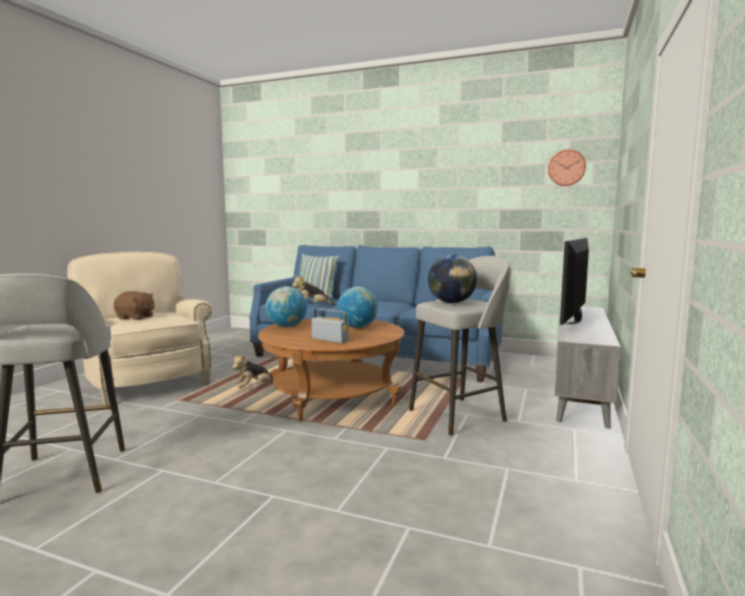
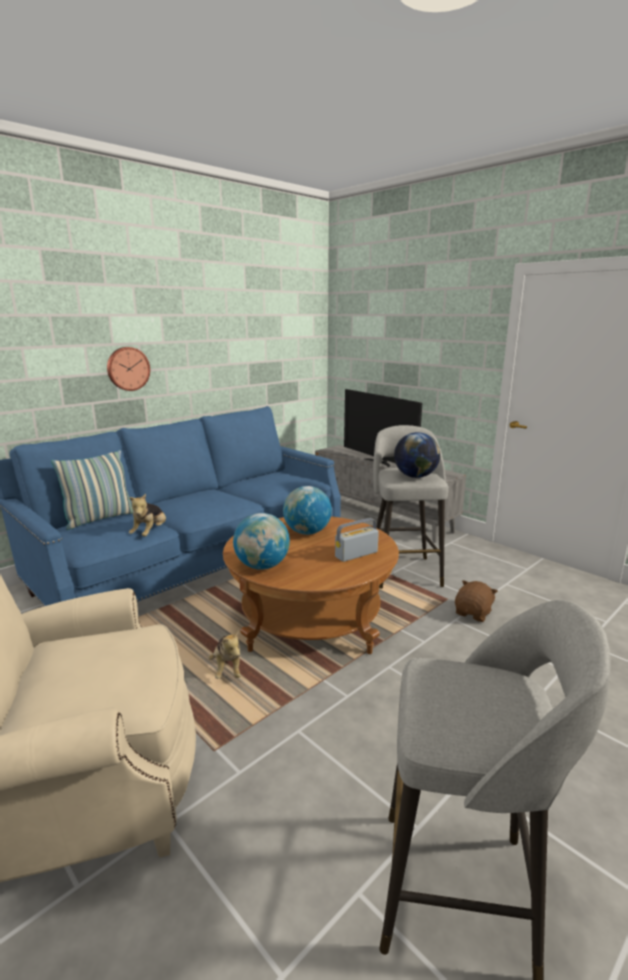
camera: 65 degrees left, 10 degrees up
brown plush toy [113,291,155,320] -> brown plush toy moved to [455,580,498,622]
wall clock [548,149,586,186] -> wall clock moved to [107,347,150,391]

